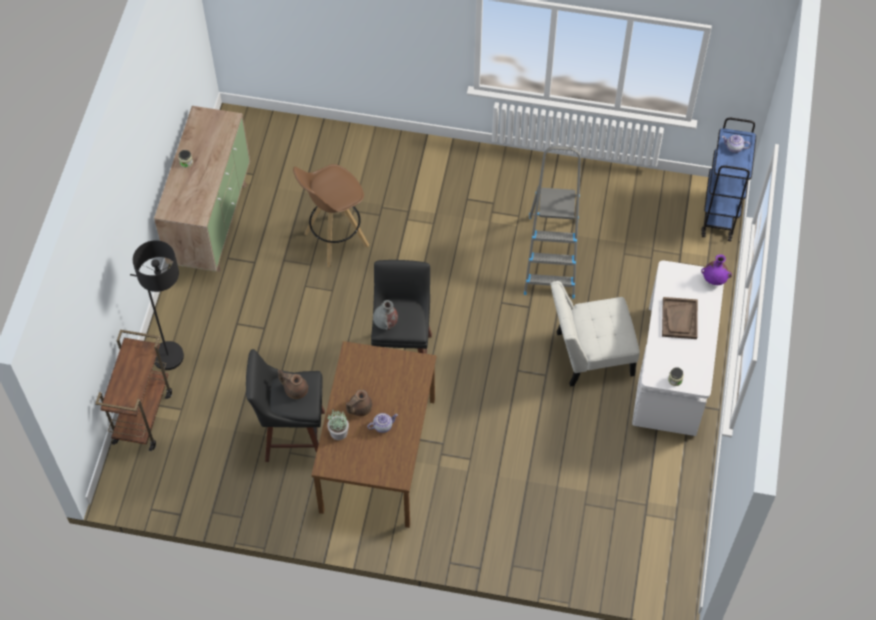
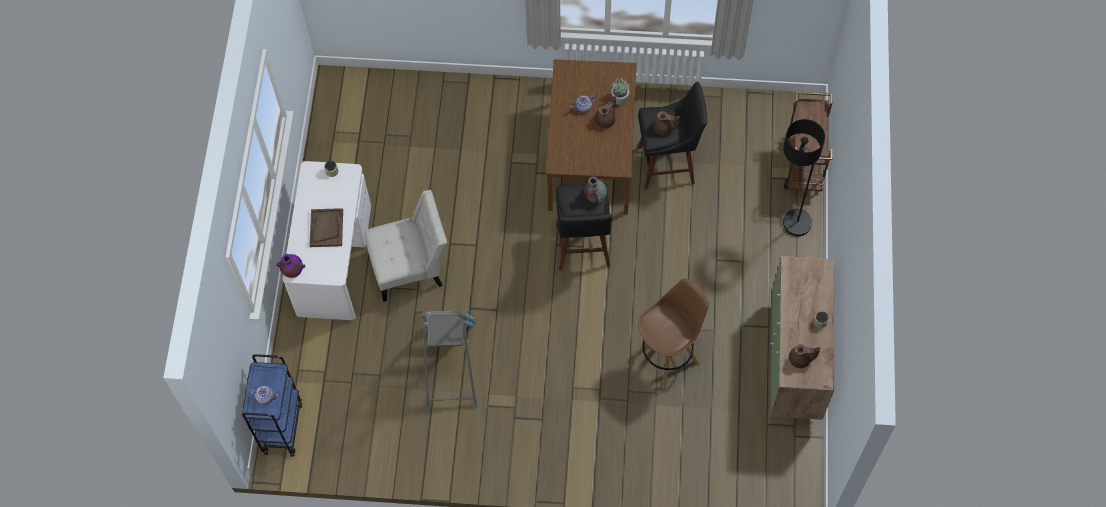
camera: 175 degrees right, 5 degrees up
none -> brown teapot [789,344,820,368]

